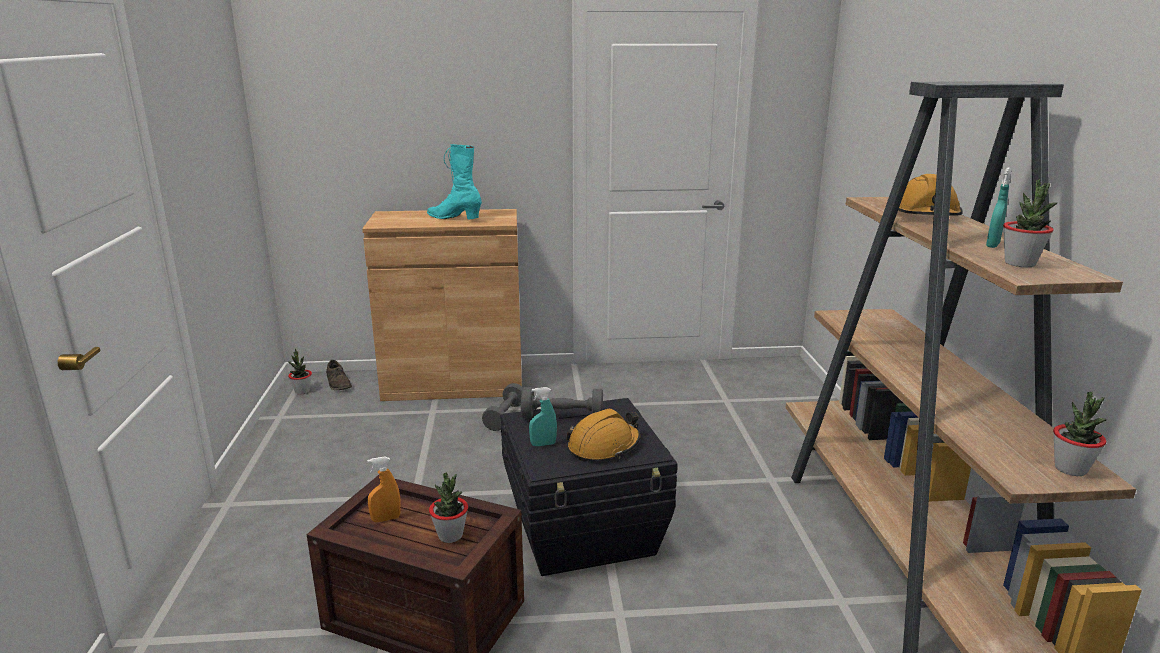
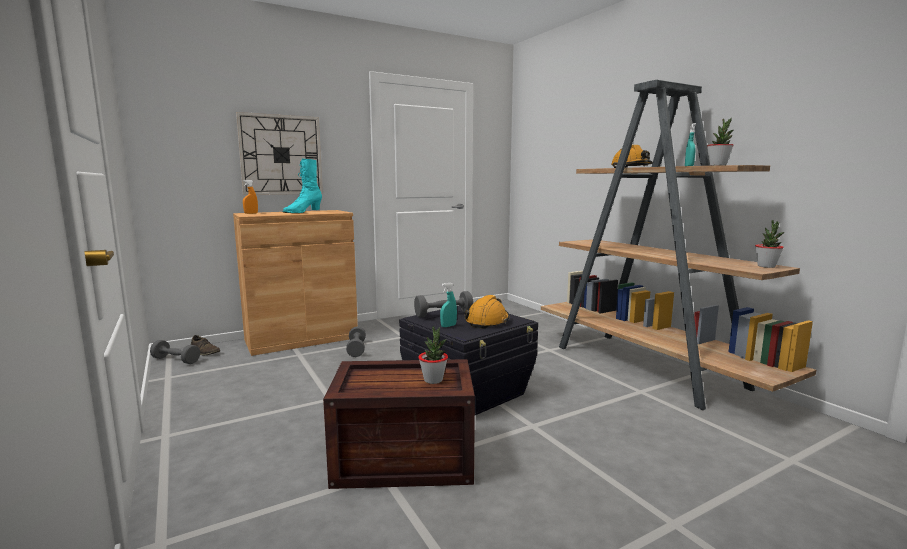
camera: 25 degrees left, 10 degrees down
potted plant [288,349,312,395] -> grey dumbbell [150,340,200,364]
orange spray bottle [367,456,401,522] -> orange spray bottle moved to [243,180,258,214]
turquoise boot [427,144,482,219] -> turquoise boot turned 60 degrees counterclockwise [283,159,322,213]
none -> wall clock [236,112,323,195]

